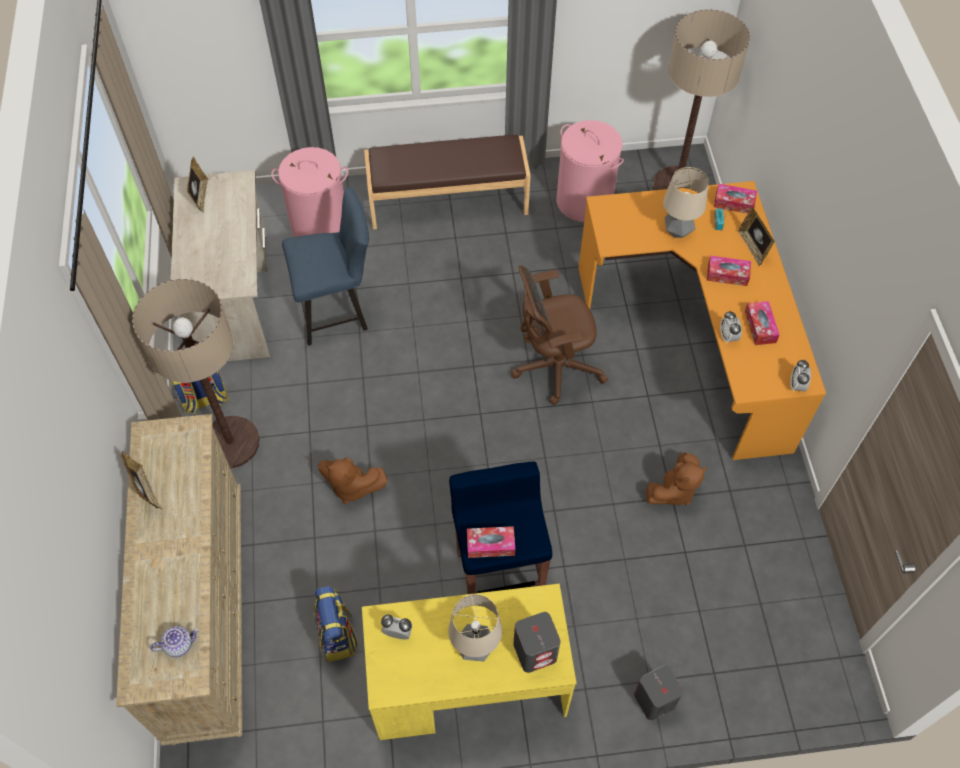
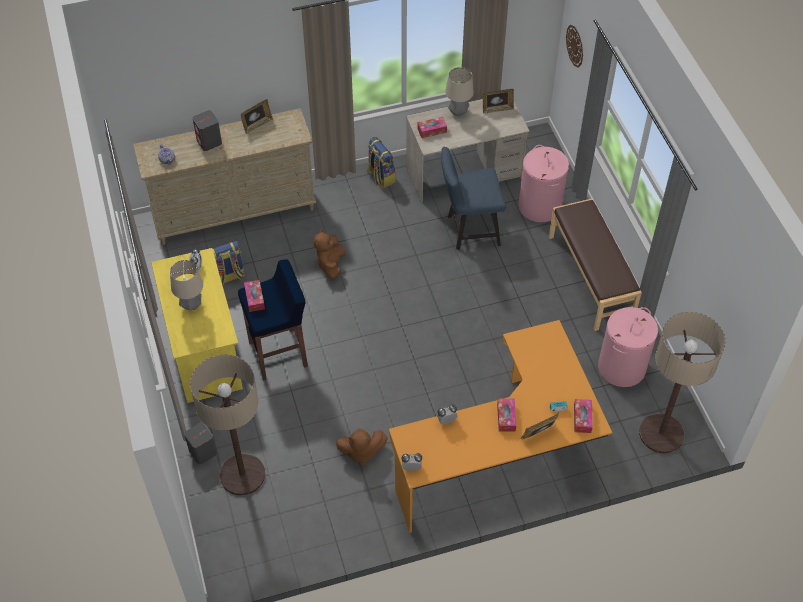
camera: 80 degrees right, 5 degrees down
floor lamp [132,279,260,468] -> floor lamp moved to [190,355,265,496]
blue chair [282,187,369,346] -> blue chair turned 105 degrees clockwise [441,147,506,250]
brown office chair [511,266,608,405] -> none
grey speaker [513,612,561,673] -> grey speaker moved to [193,110,222,151]
brown plush toy [646,452,707,505] -> brown plush toy turned 45 degrees counterclockwise [336,429,388,465]
table lamp [663,167,709,238] -> table lamp moved to [445,67,474,117]
tissue box [745,301,780,345] -> tissue box moved to [417,117,447,138]
none -> wall clock [566,25,583,68]

